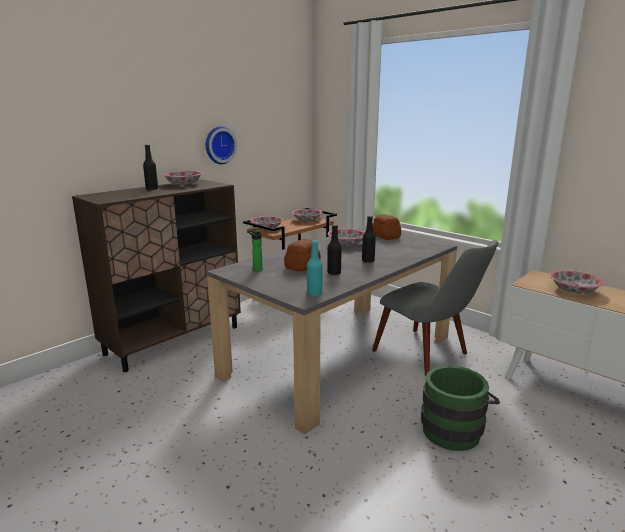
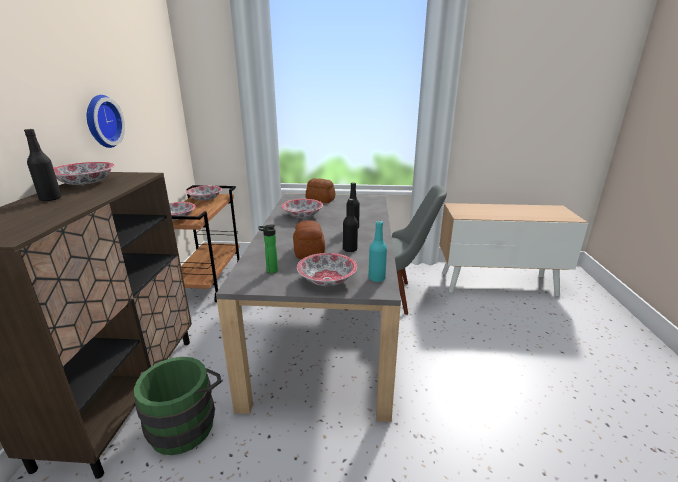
camera: 40 degrees left, 5 degrees up
green bucket [421,365,500,451] -> green bucket moved to [134,357,222,455]
bowl [550,270,604,293] -> bowl moved to [297,253,357,286]

